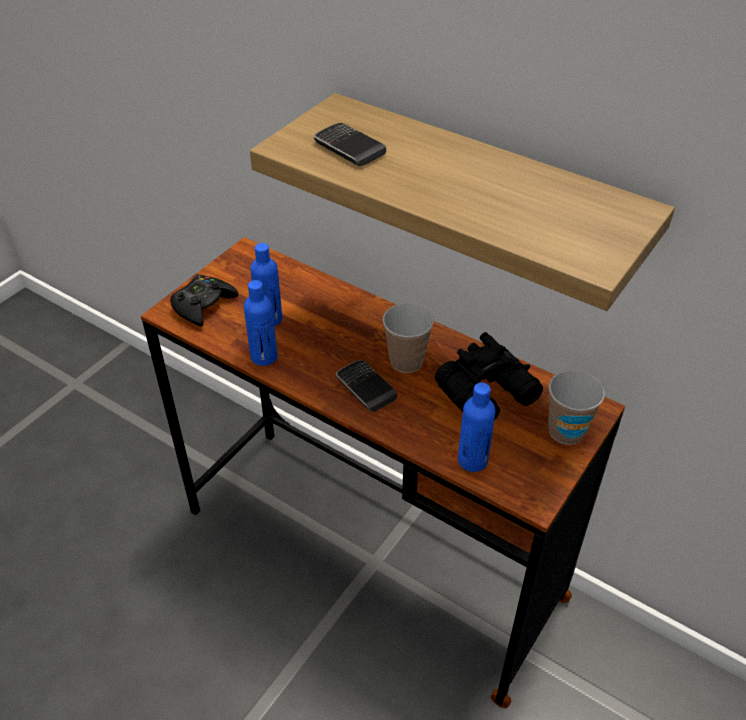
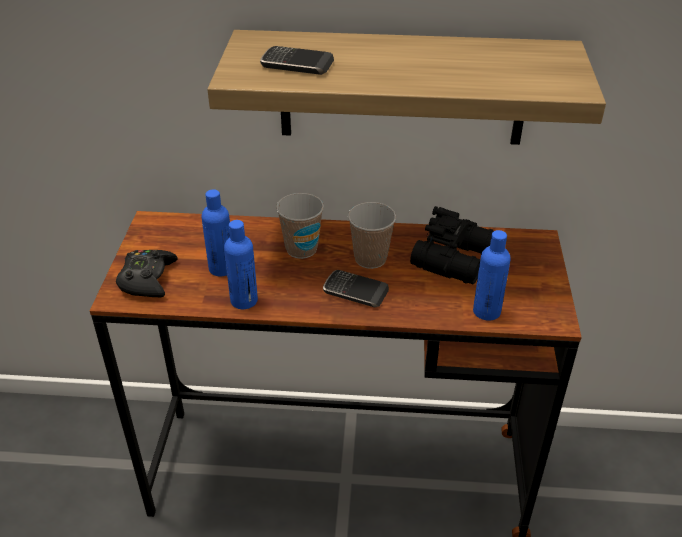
camera: 30 degrees left, 5 degrees down
cup [548,370,605,445] -> cup moved to [276,193,324,259]

